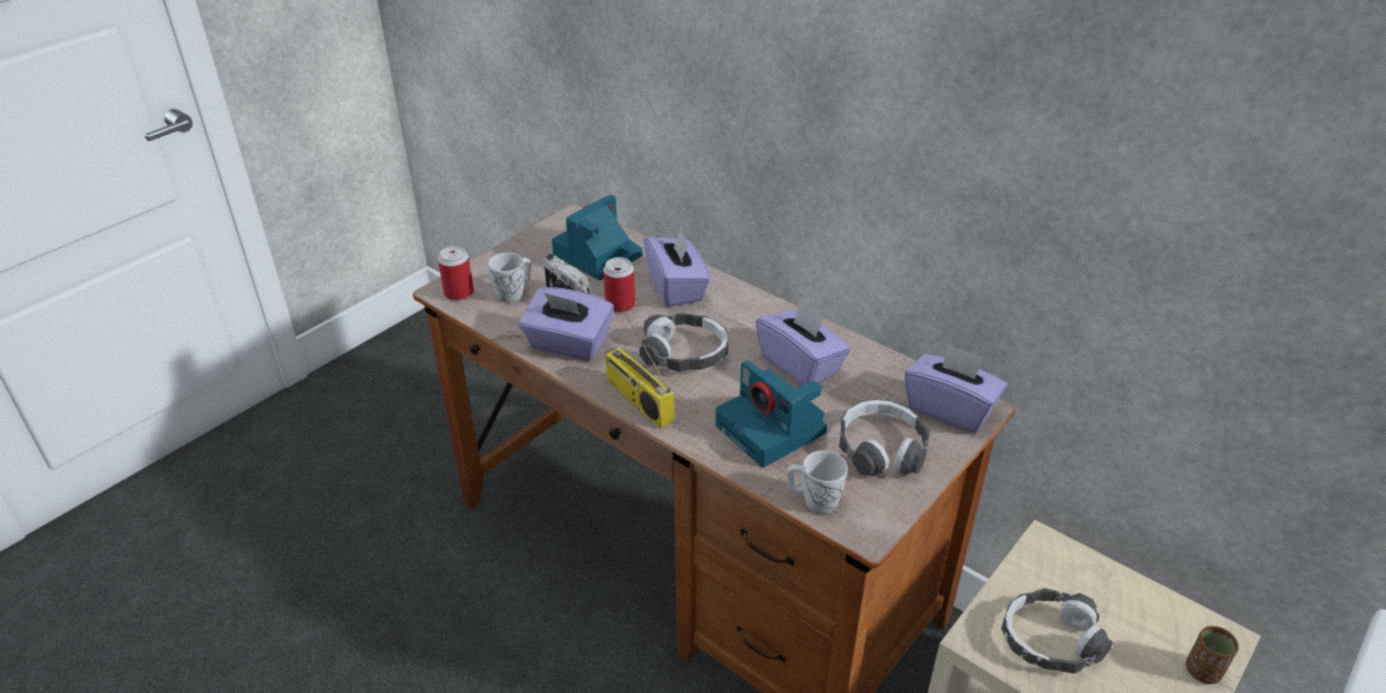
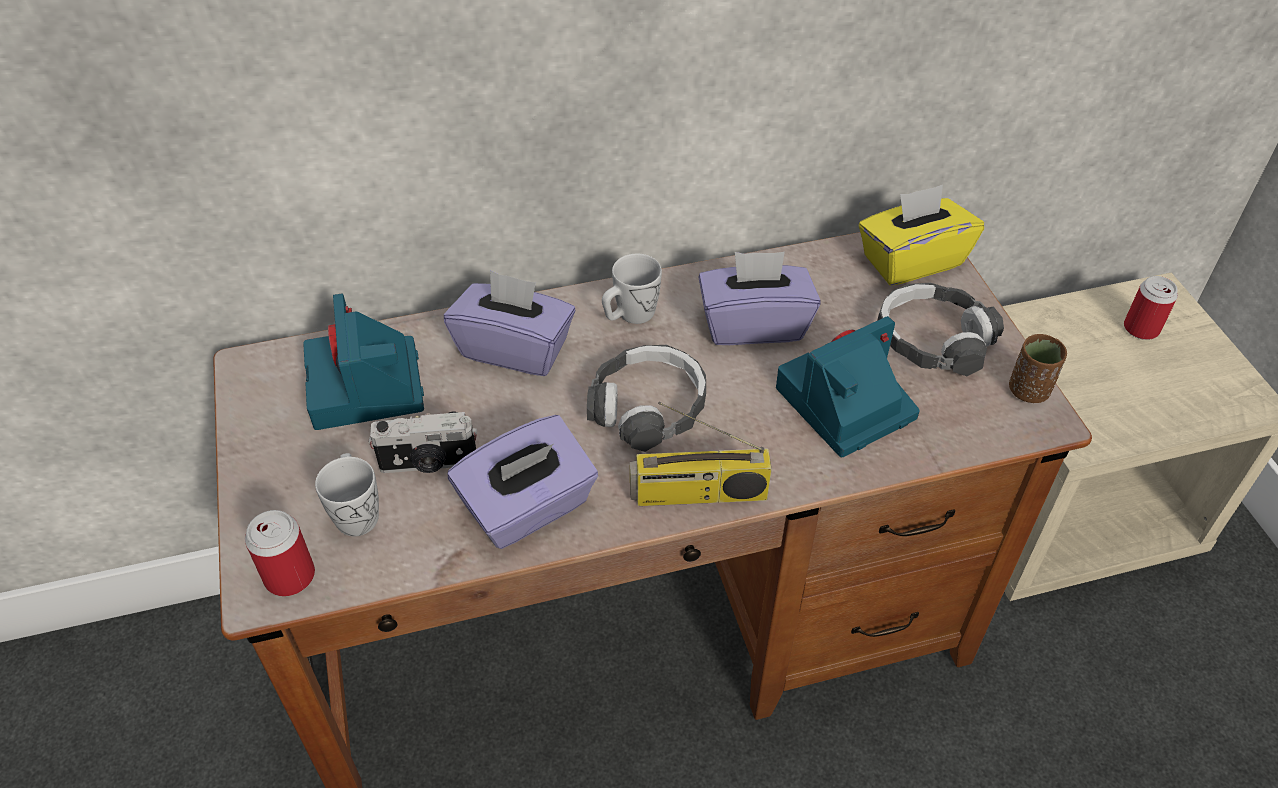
camera: 55 degrees left, 10 degrees up
can [603,257,635,313] -> can moved to [1124,276,1178,340]
camera [716,360,827,467] -> camera turned 150 degrees clockwise [776,316,920,457]
white mug [787,451,848,514] -> white mug moved to [602,254,662,324]
purple tissue box [904,343,1007,433] -> yellow tissue box [859,185,984,286]
headphones [1001,588,1113,674] -> none
brown cup [1186,626,1239,684] -> brown cup moved to [1009,334,1067,403]

